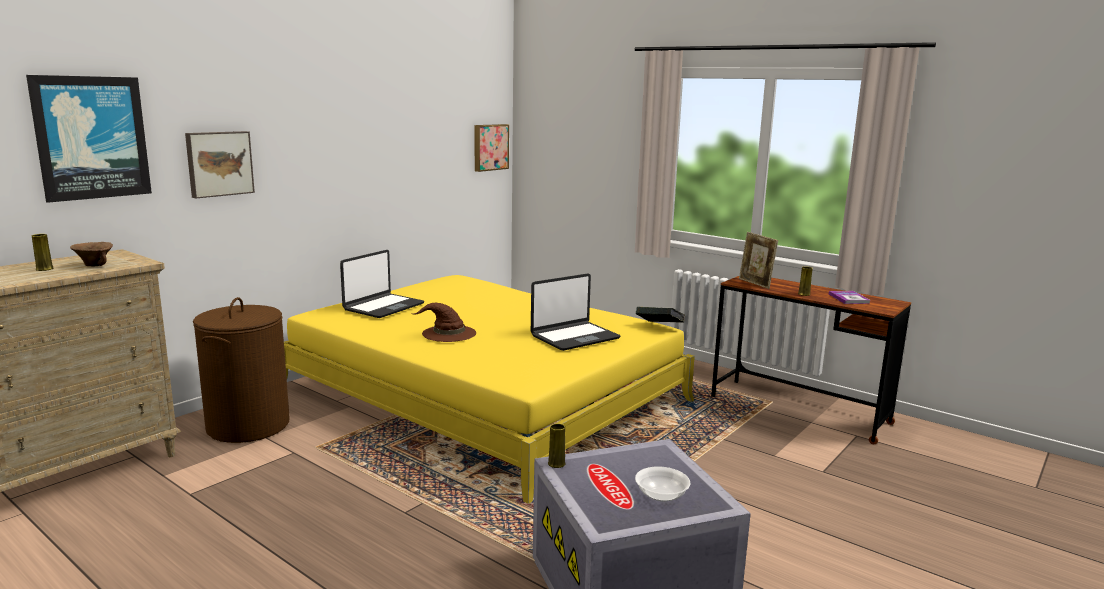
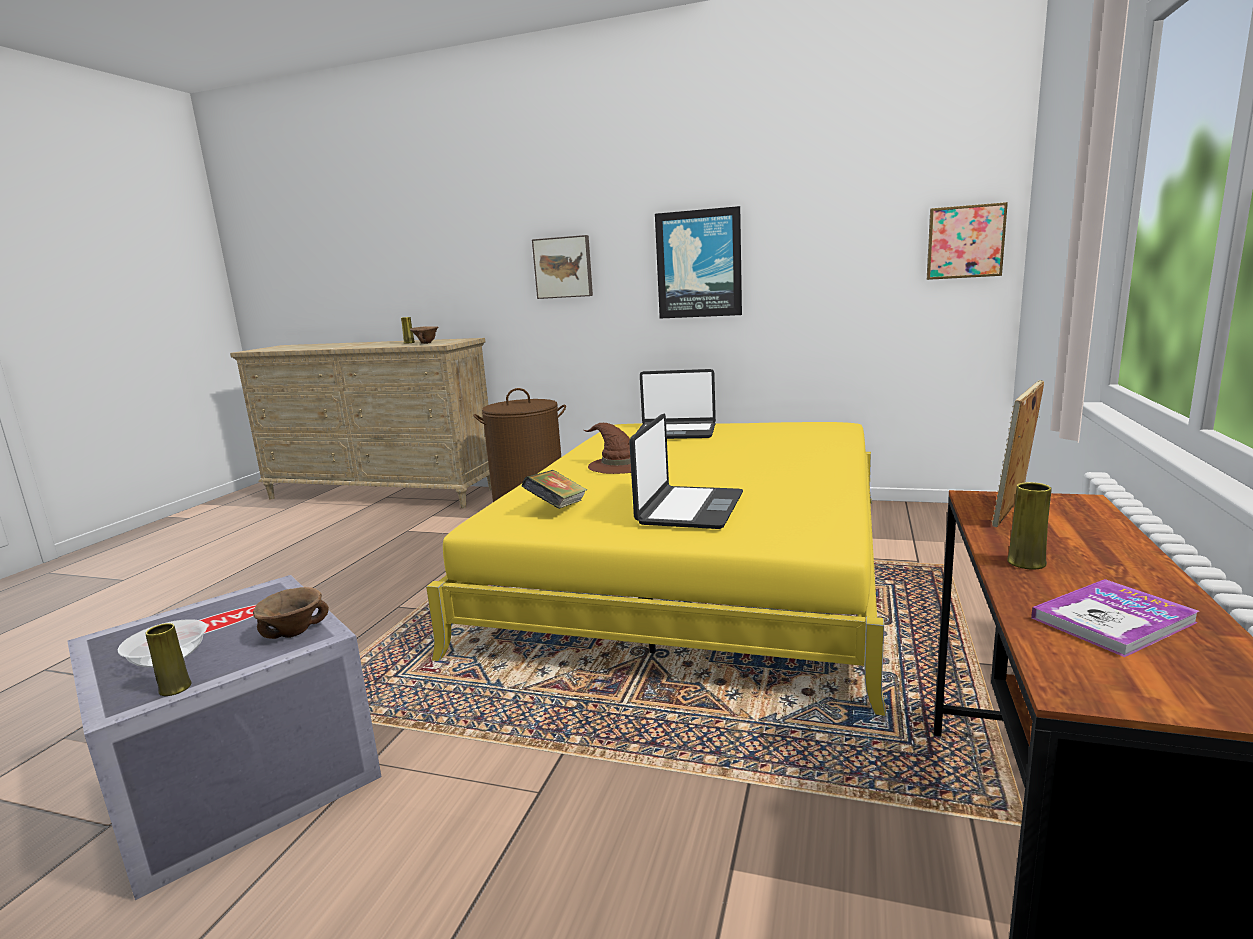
camera: 70 degrees right, 0 degrees up
picture [26,75,152,203] -> picture moved to [655,206,742,318]
laptop [531,273,620,351] -> laptop turned 105 degrees counterclockwise [629,414,743,529]
yellow vase [548,423,565,468] -> yellow vase moved to [145,623,191,696]
book [636,307,685,323] -> book moved to [522,470,587,509]
none -> brown bowl [253,587,329,639]

